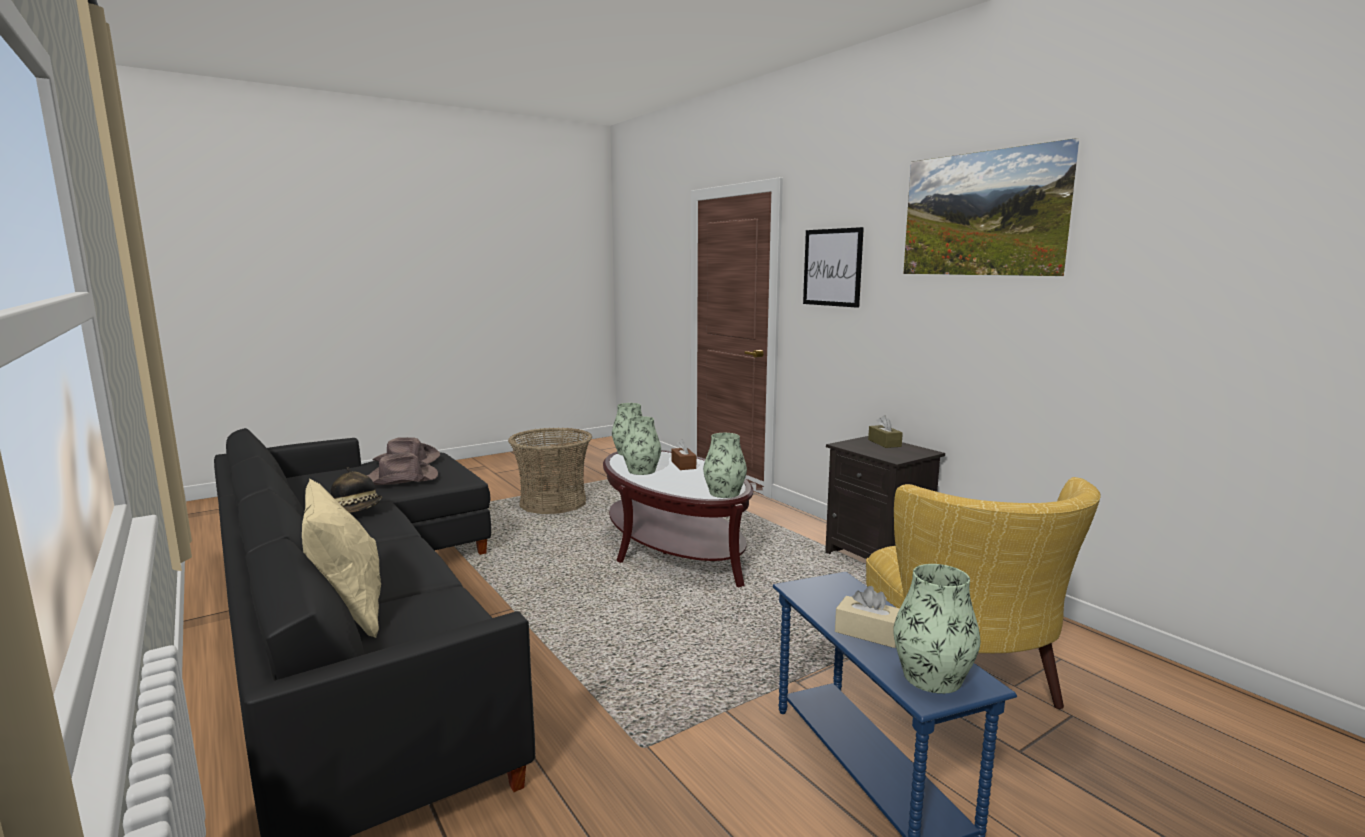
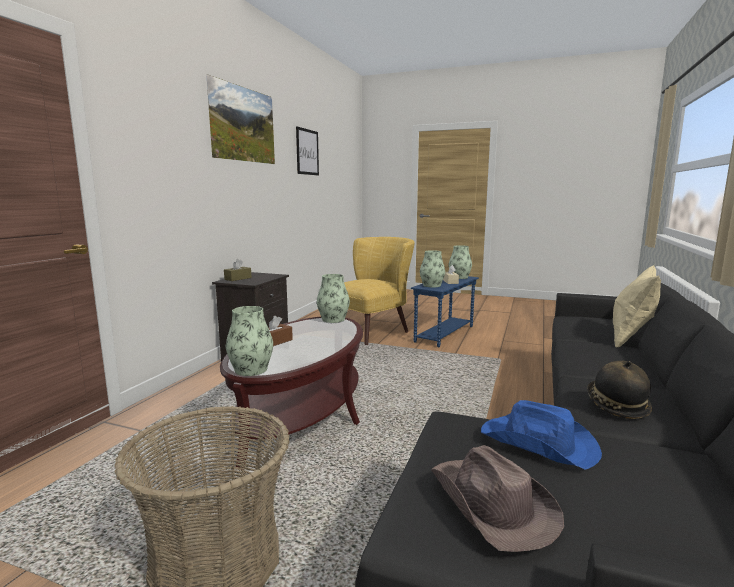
camera: 125 degrees left, 0 degrees up
brown hat [367,453,438,485] -> blue hat [481,400,602,470]
vase [622,416,661,475] -> vase moved to [420,250,445,287]
picture [803,227,864,308] -> picture moved to [296,126,319,175]

